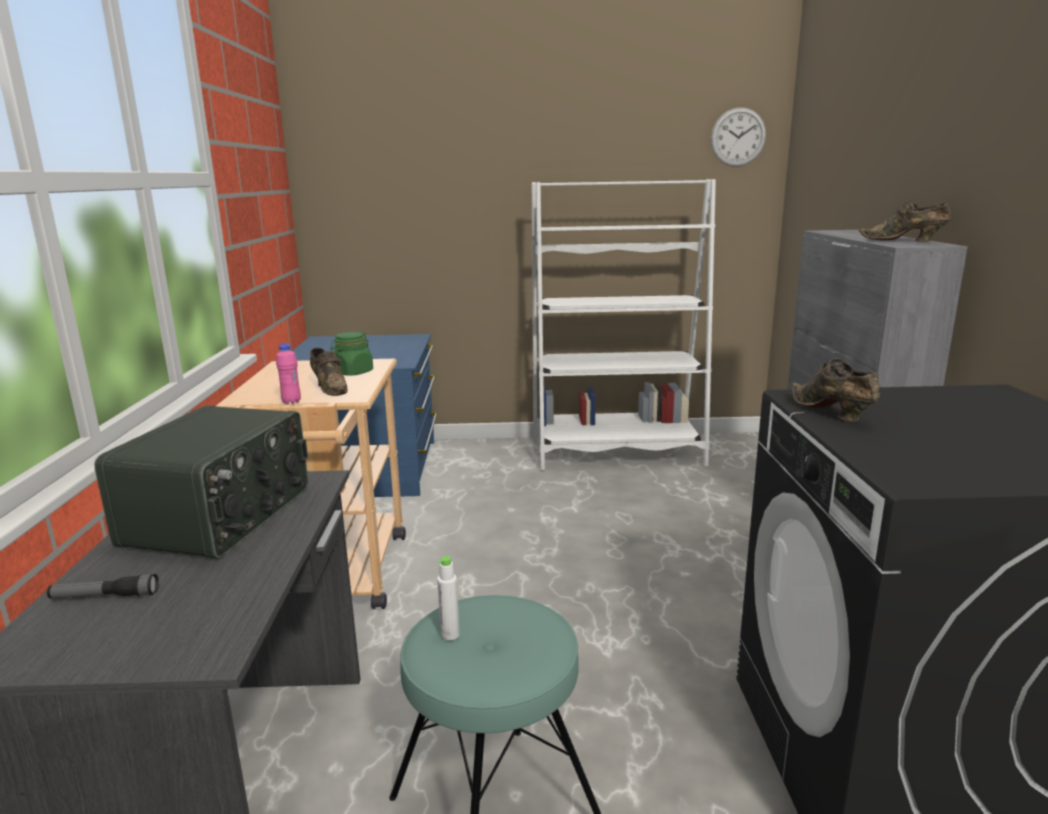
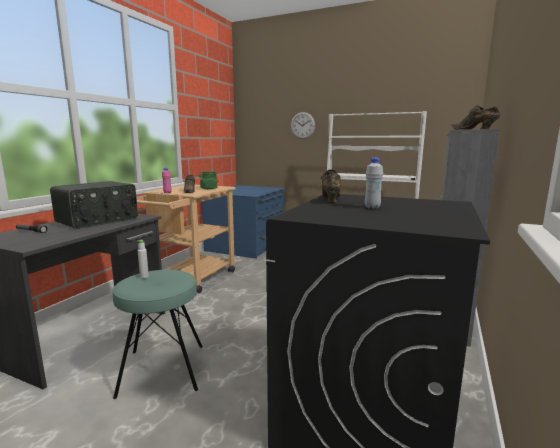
camera: 25 degrees right, 5 degrees down
wall clock [711,107,766,167] -> wall clock moved to [291,112,315,139]
none -> white bottle [365,157,383,209]

